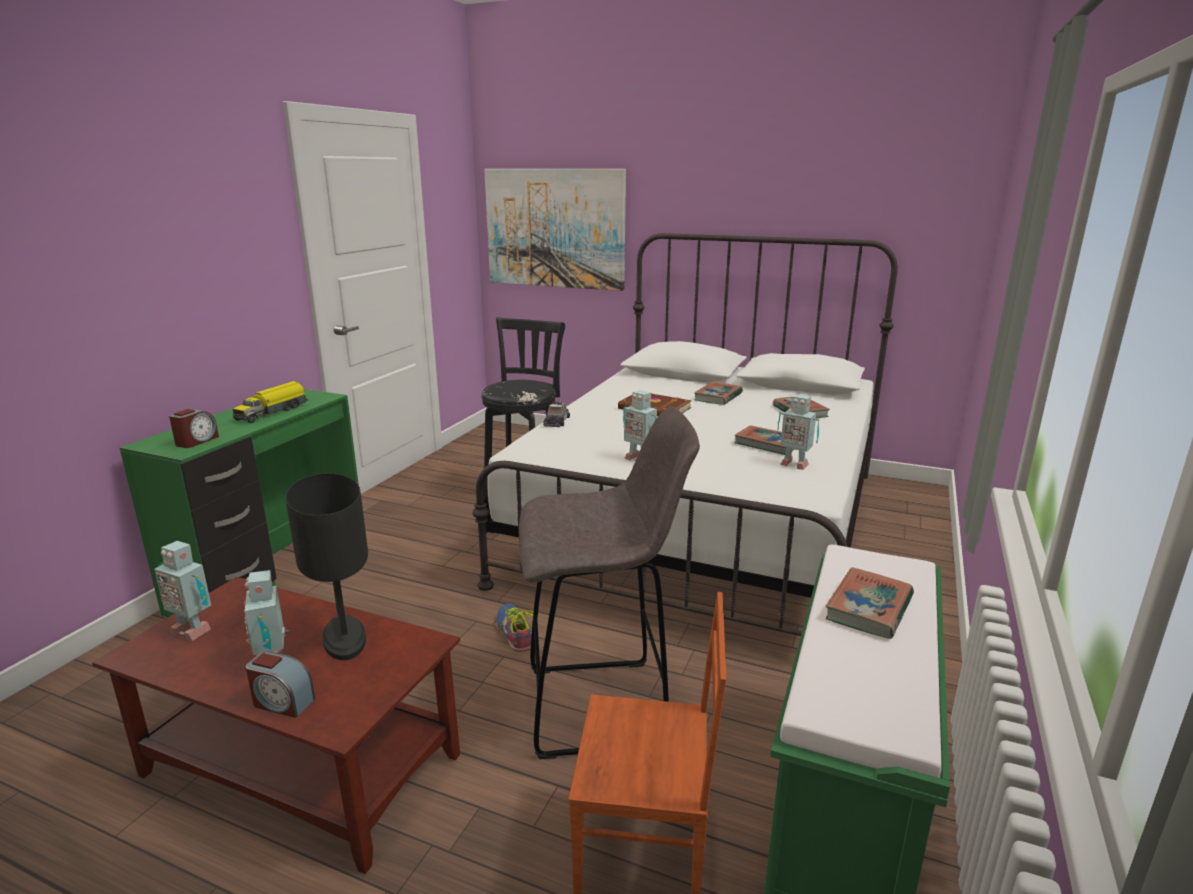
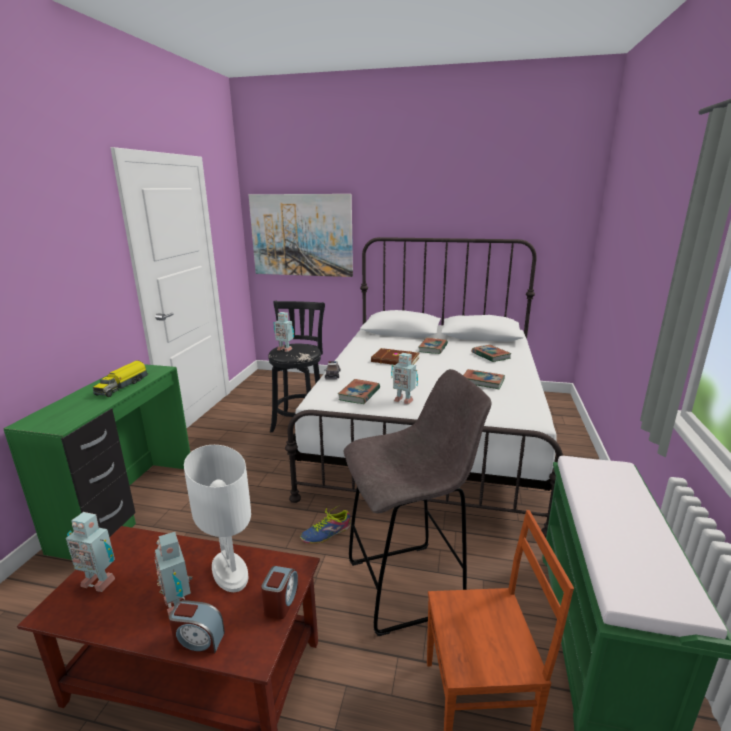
camera: 10 degrees left, 0 degrees up
alarm clock [169,409,219,448] -> alarm clock moved to [261,566,298,620]
black table lamp [286,473,368,660] -> white table lamp [184,445,251,592]
shoe [496,603,534,652] -> shoe turned 90 degrees counterclockwise [300,506,351,544]
toy robot [777,394,819,470] -> toy robot moved to [273,312,294,352]
book [825,567,914,639] -> book moved to [338,379,380,404]

